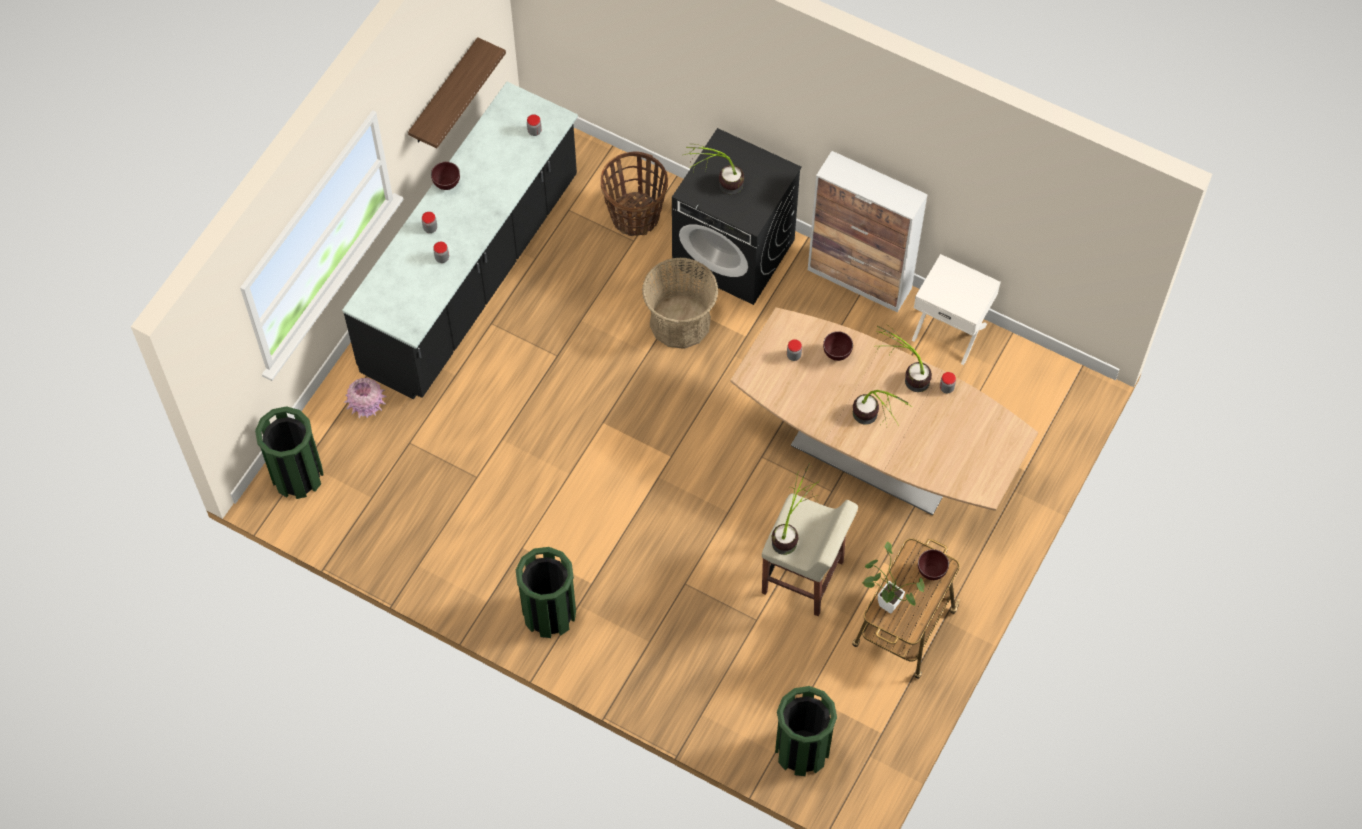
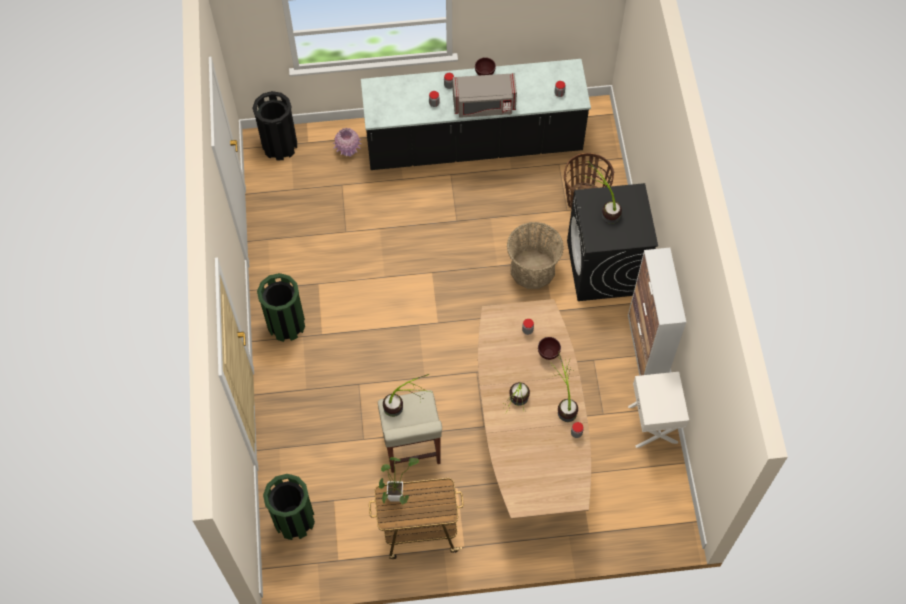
camera: 55 degrees right, 0 degrees up
green trash can [255,406,324,499] -> black trash can [253,91,297,161]
shelf [408,37,506,149] -> none
brown bowl [918,549,949,580] -> none
none -> grey microwave [453,73,517,118]

